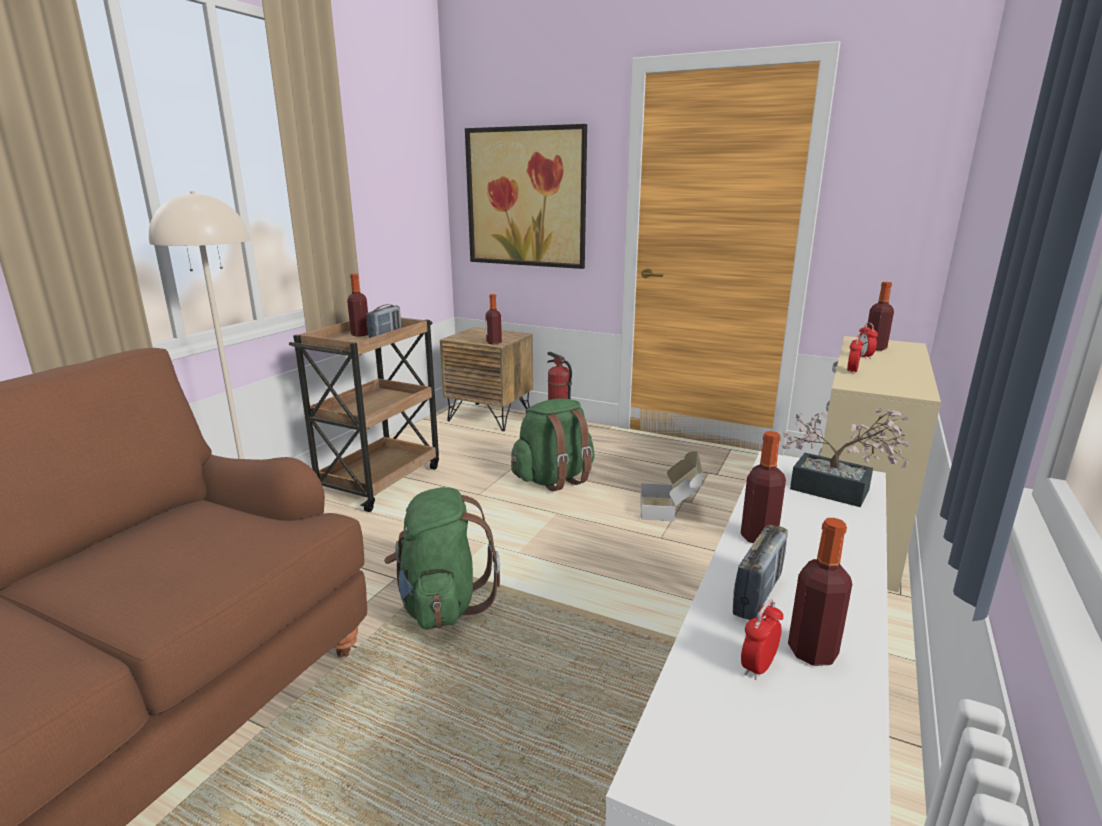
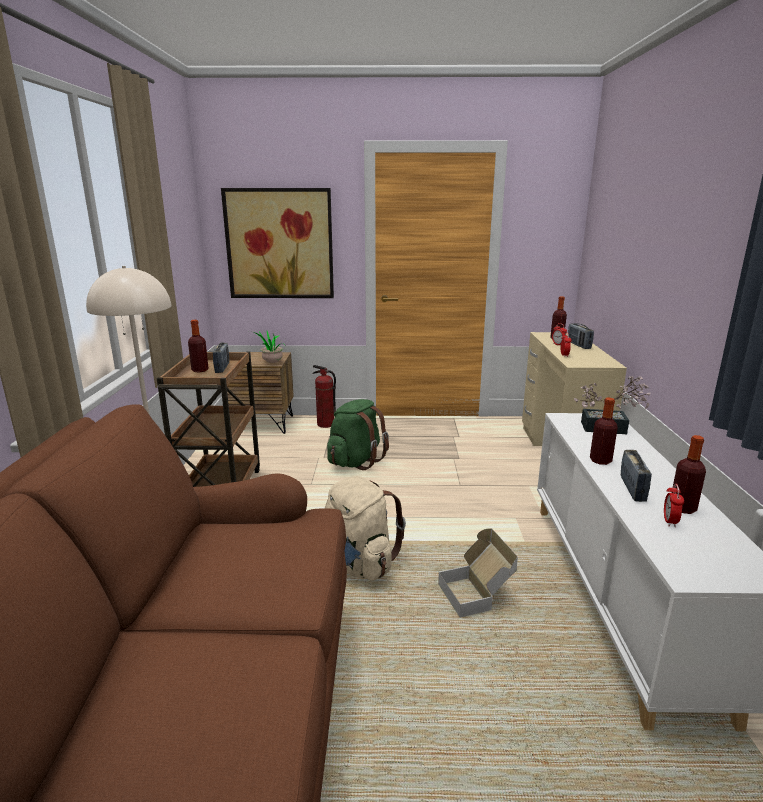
camera: 25 degrees left, 0 degrees up
green backpack [384,487,500,630] -> beige backpack [325,476,406,581]
bottle [485,294,502,344] -> potted plant [252,330,285,363]
cardboard box [640,451,703,522] -> cardboard box moved to [438,529,518,618]
none -> radio [567,323,594,349]

